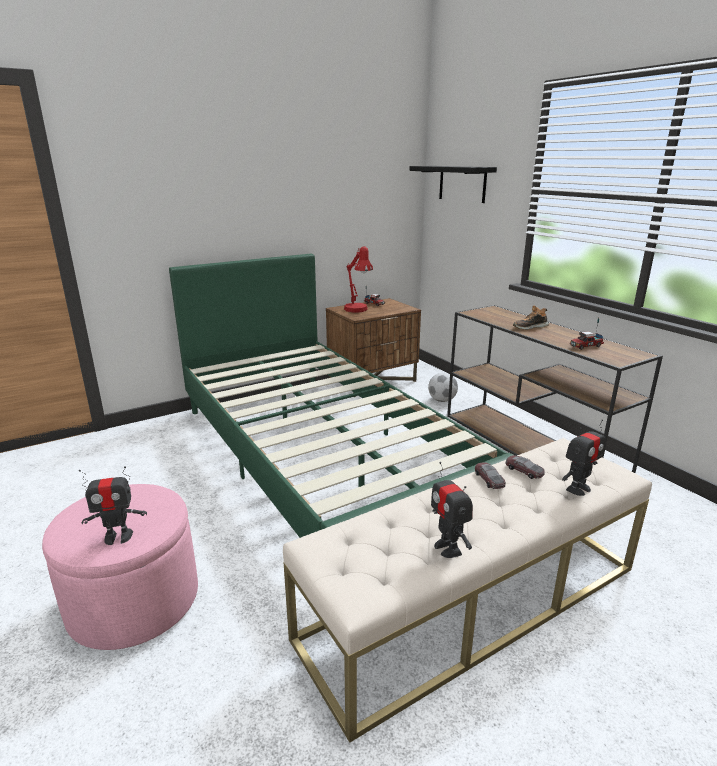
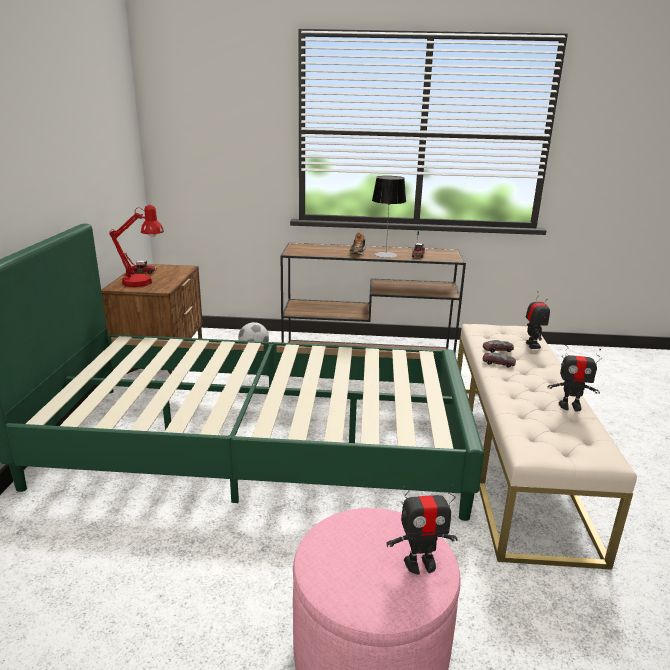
camera: 55 degrees left, 0 degrees up
toy robot [79,467,147,545] -> toy robot turned 60 degrees clockwise [386,485,458,575]
black shelf [409,166,497,203] -> none
none -> table lamp [372,176,406,258]

